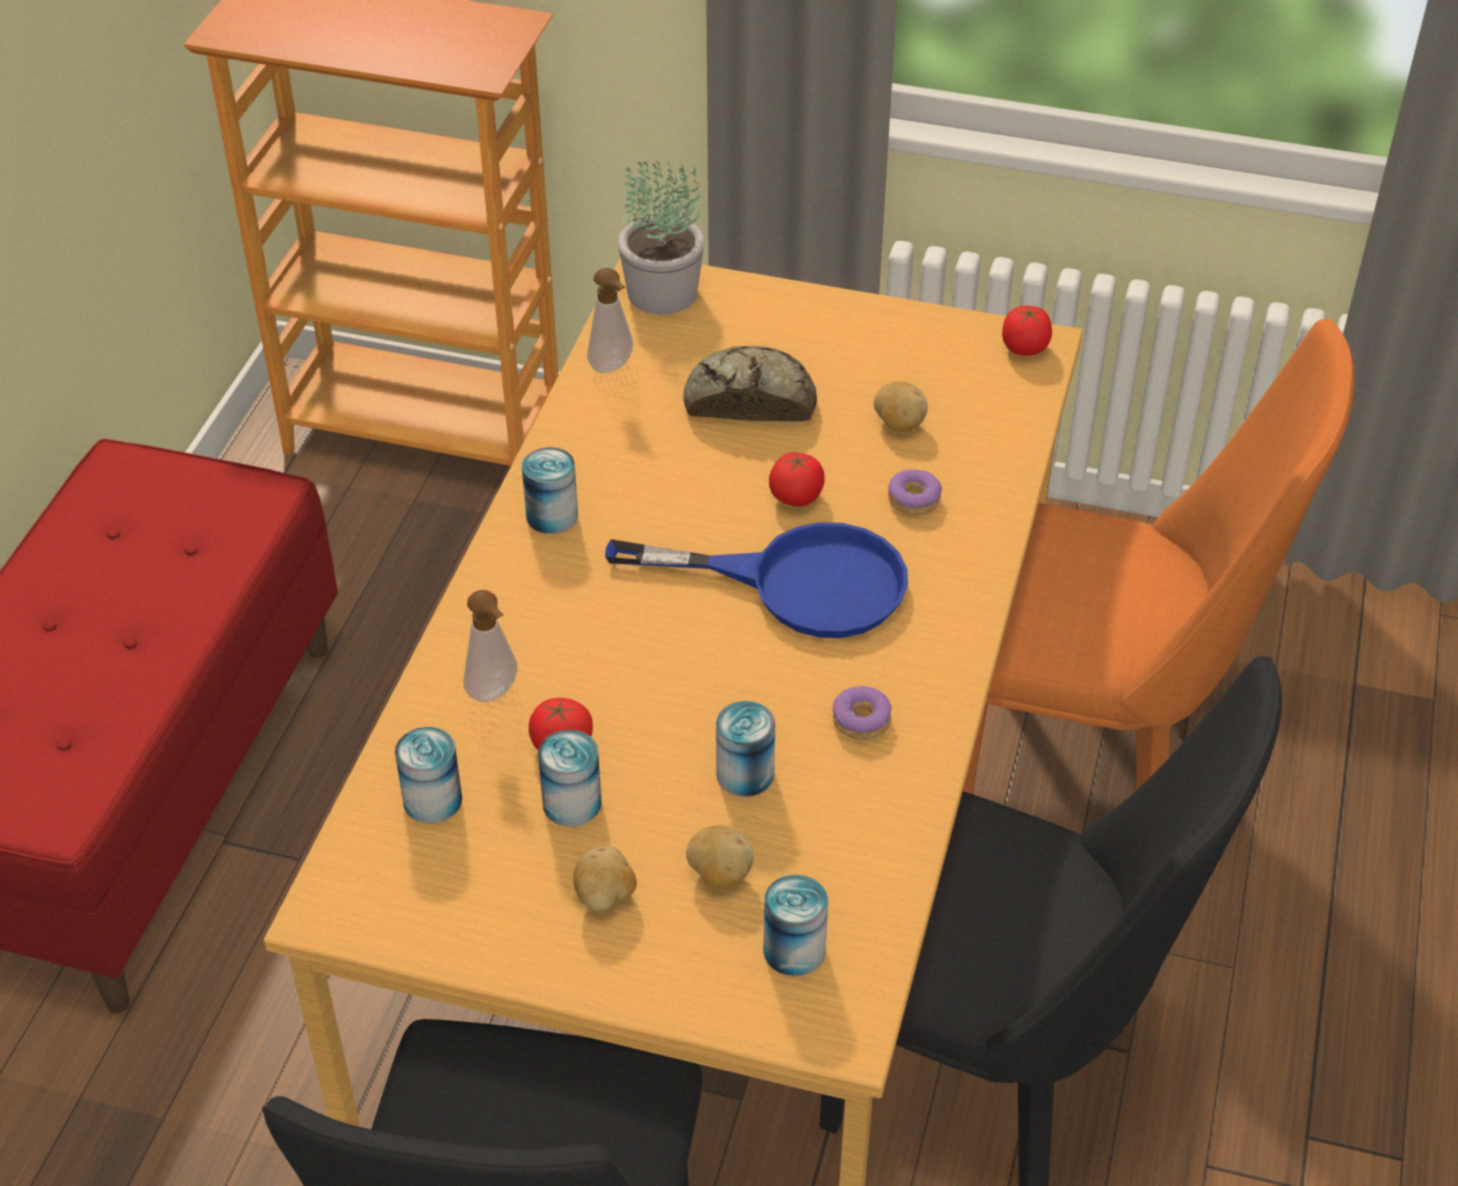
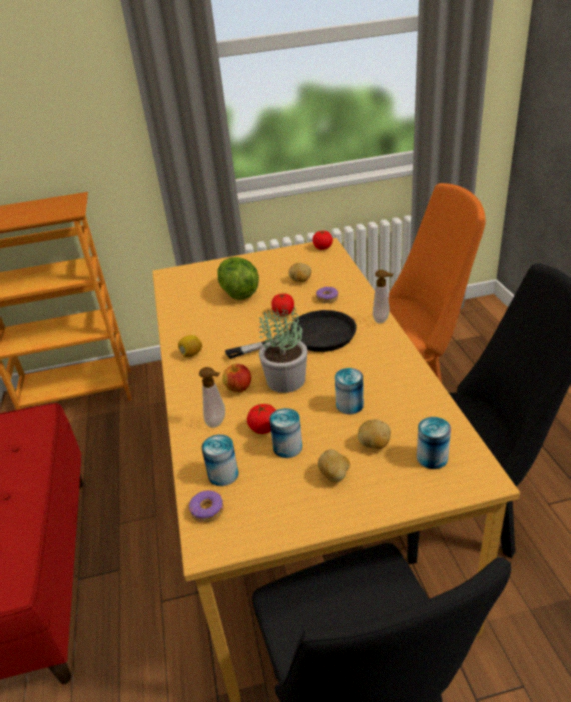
camera: 25 degrees left, 10 degrees down
can [522,447,578,534] -> lemon [178,335,202,357]
soap dispenser [587,268,633,373] -> soap dispenser moved to [373,270,394,324]
blue frying pan [605,522,908,638] -> black frying pan [225,310,357,359]
potted plant [618,161,705,315] -> potted plant moved to [259,304,307,393]
bread [683,346,817,421] -> lettuce [217,257,259,300]
donut [833,686,892,740] -> donut moved to [189,490,224,522]
none -> apple [222,364,251,393]

